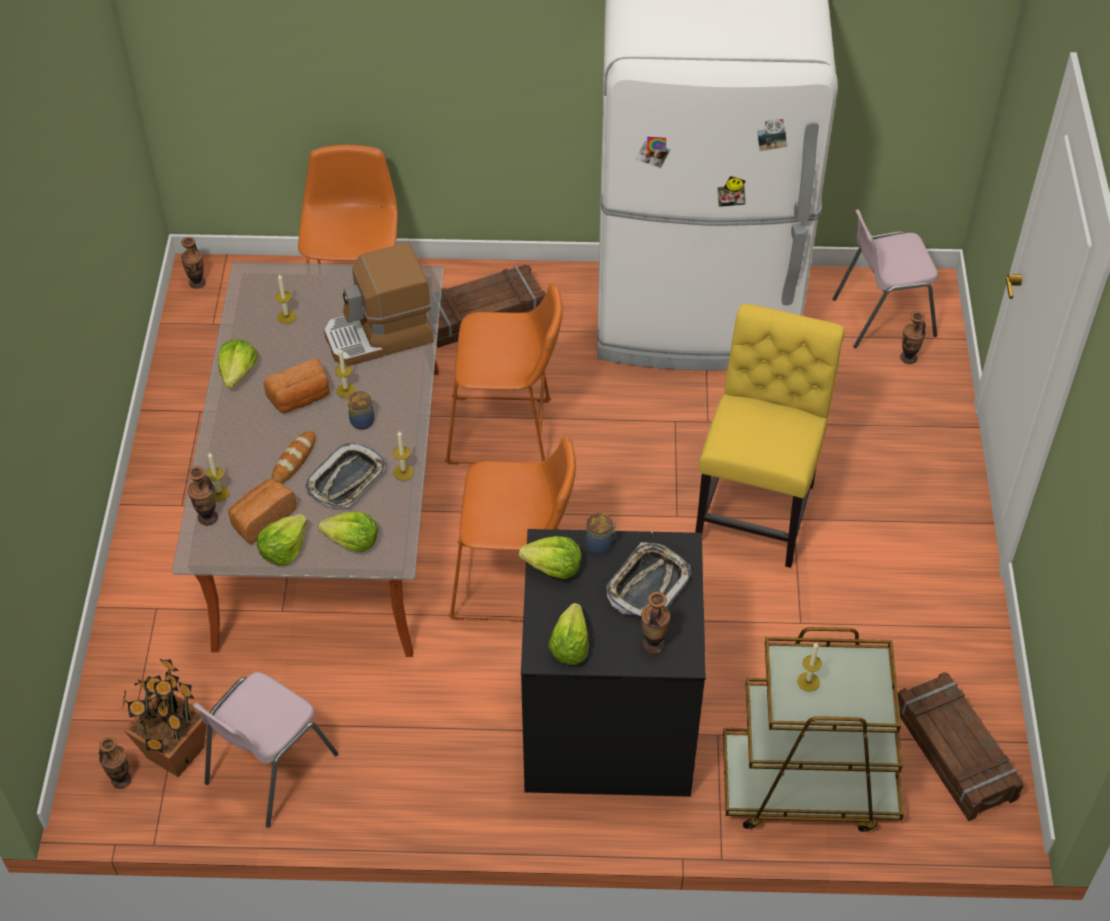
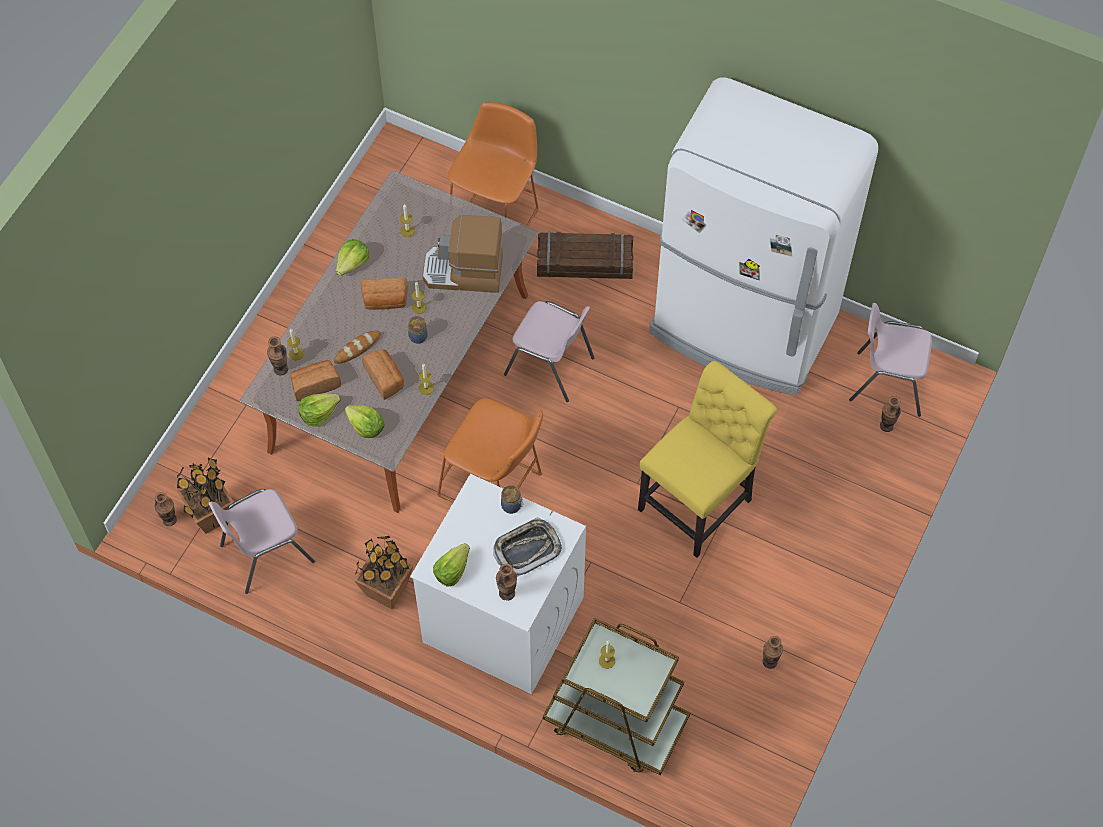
camera: 25 degrees right, 10 degrees up
vase [181,237,206,289] -> vase moved to [763,636,783,669]
tray [305,443,386,507] -> bread [362,349,404,400]
orange stool [445,283,563,464] -> pink chair [504,301,594,402]
lettuce [519,536,582,579] -> none
black washing machine [521,529,706,797] -> white washing machine [410,474,586,694]
crate [898,672,1024,821] -> none
none -> potted plant [354,536,413,609]

